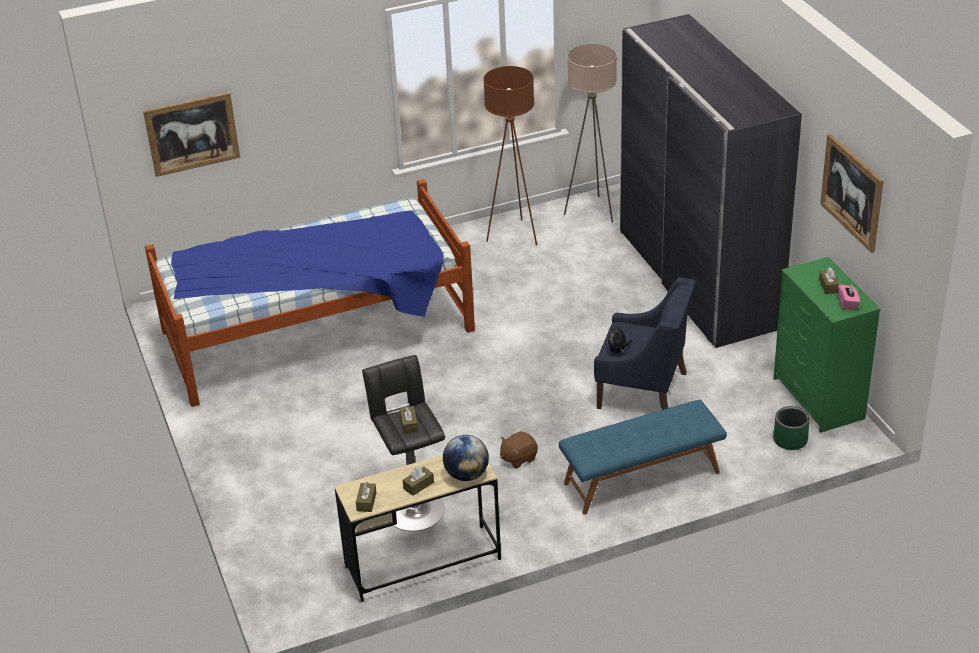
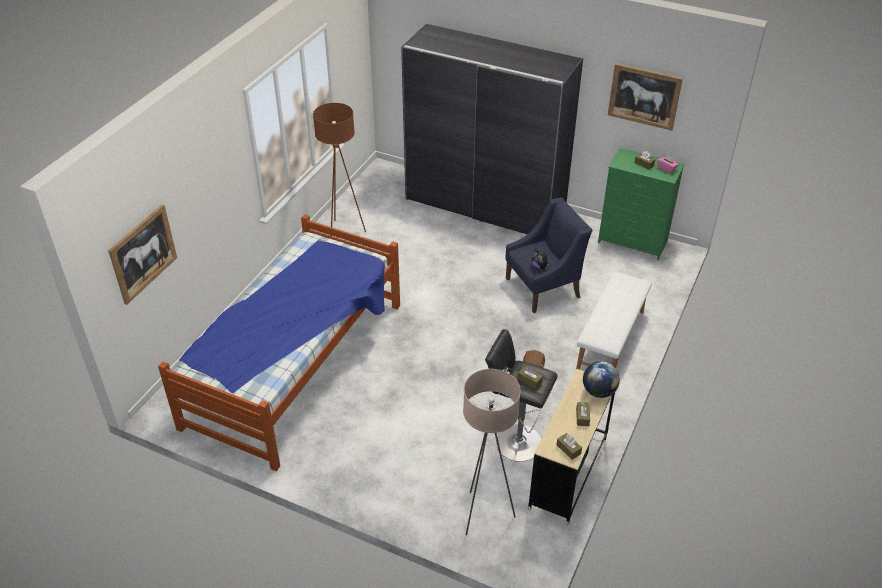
camera: 45 degrees left, 5 degrees up
blue bench [559,400,727,515] -> white bench [576,272,652,370]
beige floor lamp [564,44,617,223] -> beige floor lamp moved to [463,369,521,535]
green planter [773,406,810,450] -> none

